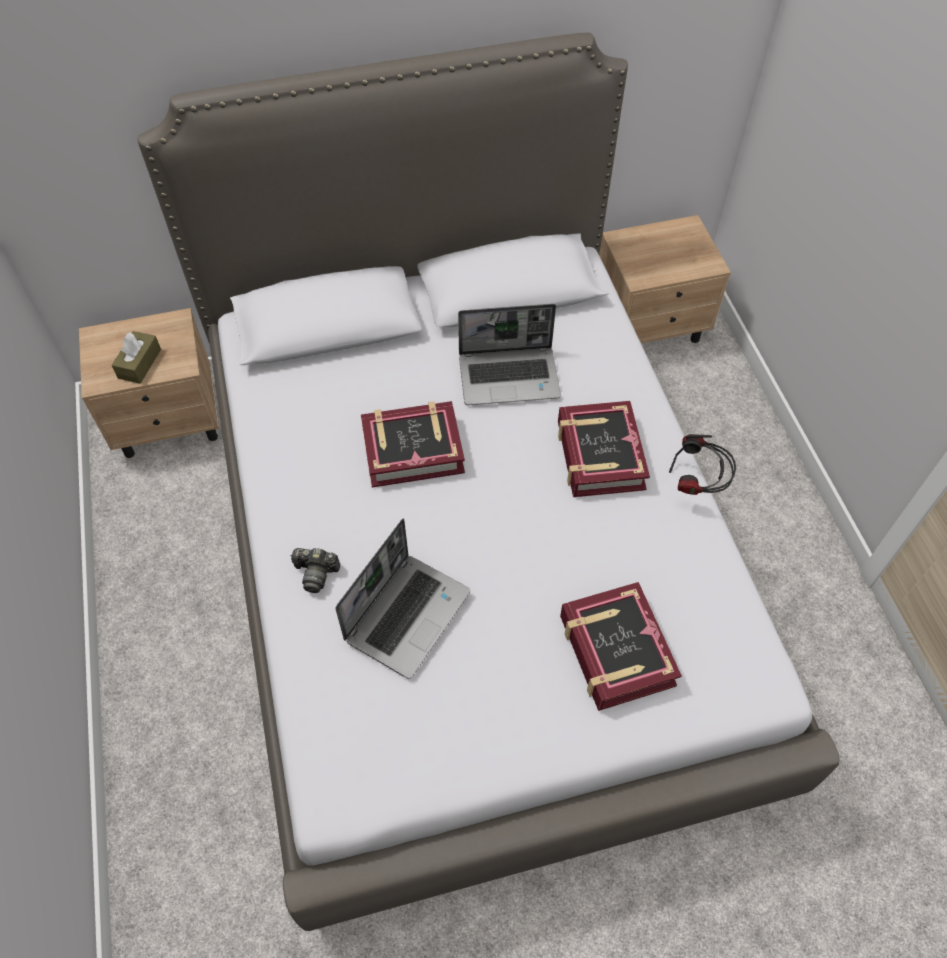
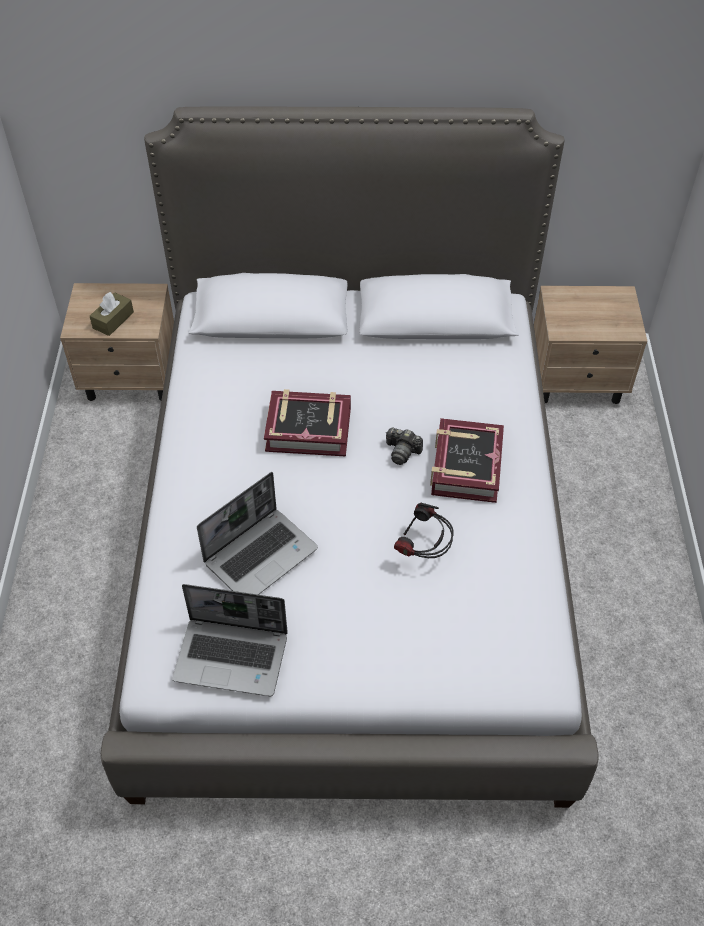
camera: 15 degrees right, 5 degrees down
camera [290,548,340,593] -> camera moved to [386,427,423,465]
laptop [458,304,561,405] -> laptop moved to [172,584,288,696]
book [560,582,682,711] -> none
headphones [669,434,736,495] -> headphones moved to [394,503,453,558]

